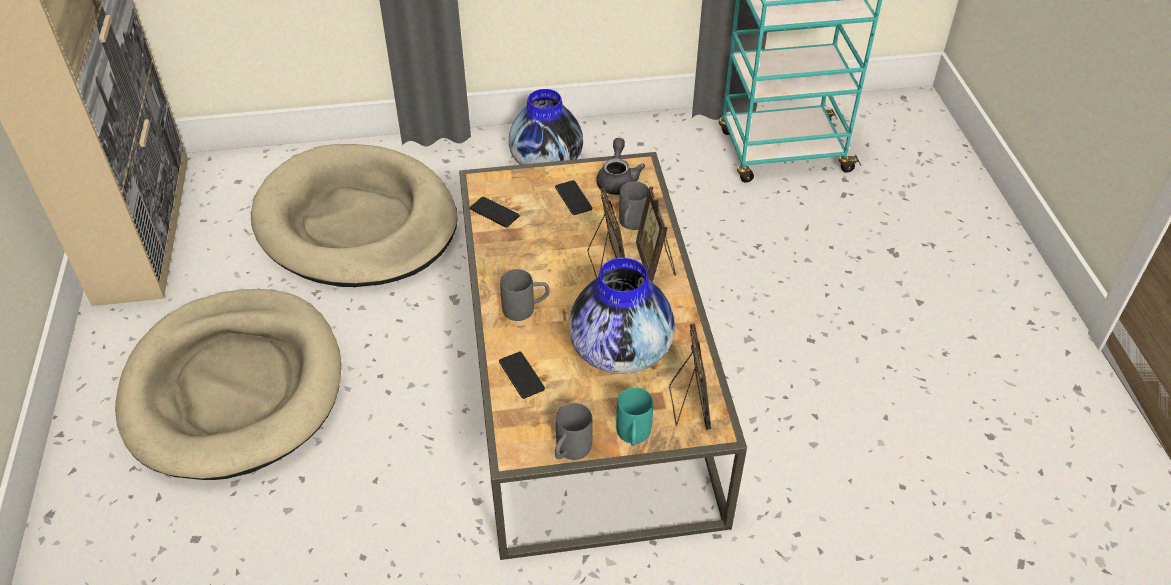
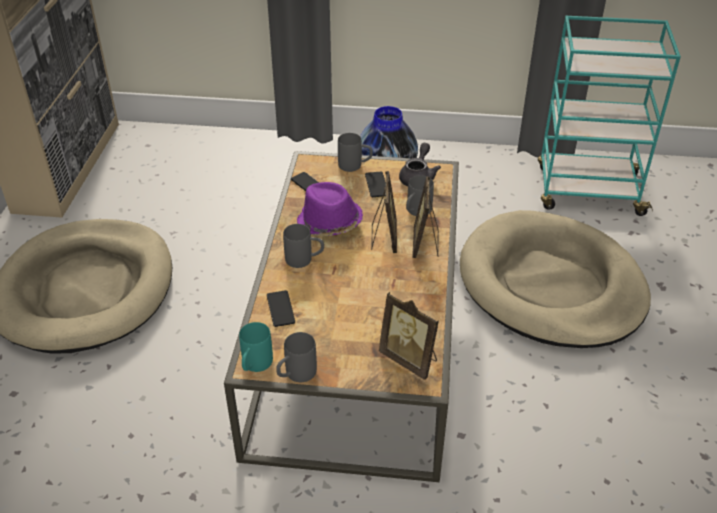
camera: 15 degrees right, 5 degrees down
beige dog bed [251,144,458,287] -> beige dog bed moved to [460,210,651,348]
vase [569,258,675,374] -> none
turquoise mug [616,387,653,446] -> turquoise mug moved to [239,322,273,372]
picture frame [669,323,711,430] -> picture frame turned 120 degrees clockwise [379,292,439,380]
none -> purple hat [297,182,363,236]
none -> grey mug [338,133,373,172]

